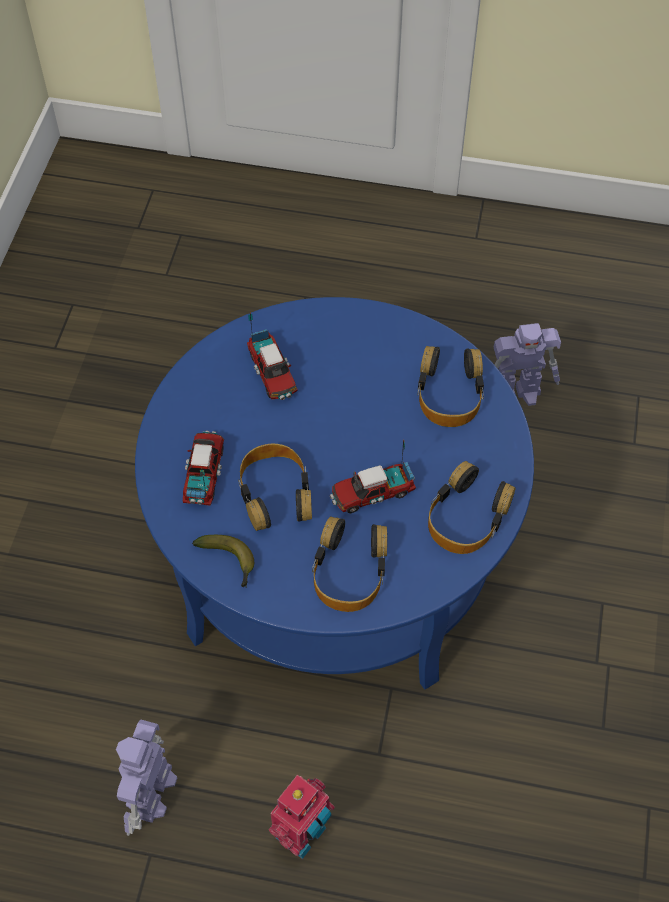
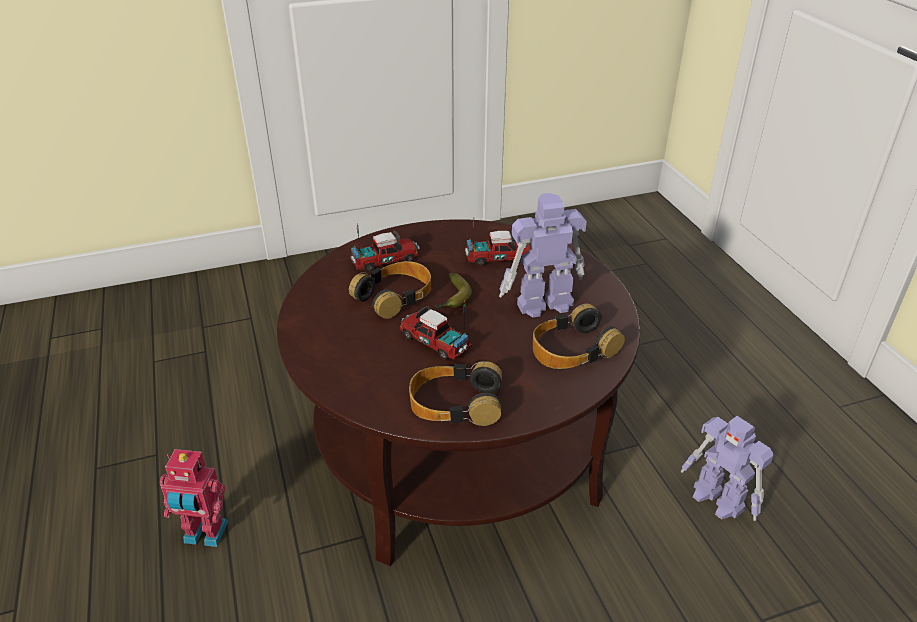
camera: 60 degrees right, 20 degrees down
toy robot [116,720,177,836] -> toy robot moved to [499,193,587,318]
blue coffee table [135,297,534,690] -> brown coffee table [277,219,640,566]
banana [192,535,254,587] -> banana moved to [435,273,472,310]
toy truck [247,312,298,400] -> toy truck turned 135 degrees counterclockwise [465,217,532,266]
headphones [312,516,387,612] -> none

